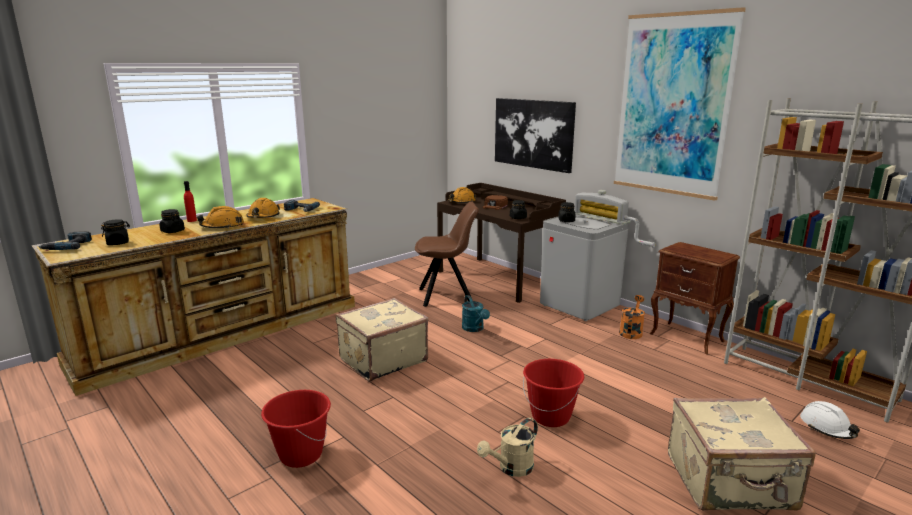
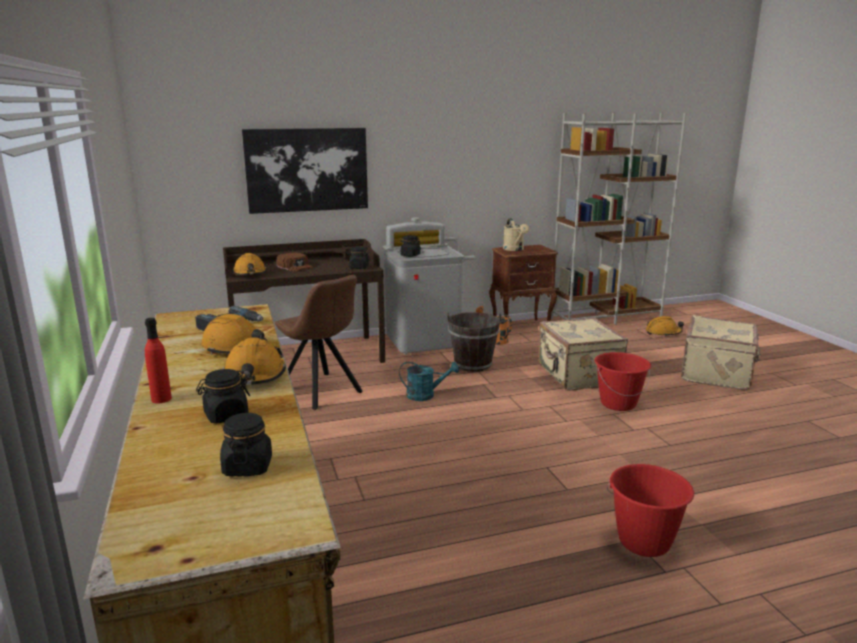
camera: 65 degrees left, 0 degrees up
power drill [38,232,92,250] -> none
beige suitcase [336,298,428,382] -> beige suitcase moved to [538,318,628,391]
brown chair [415,201,479,307] -> brown chair turned 120 degrees clockwise [275,275,363,410]
beige watering can [477,418,538,477] -> beige watering can moved to [503,219,529,251]
picture [614,7,746,201] -> none
white hard hat [800,401,860,439] -> orange hard hat [646,316,684,337]
none -> brown bucket [447,312,501,372]

